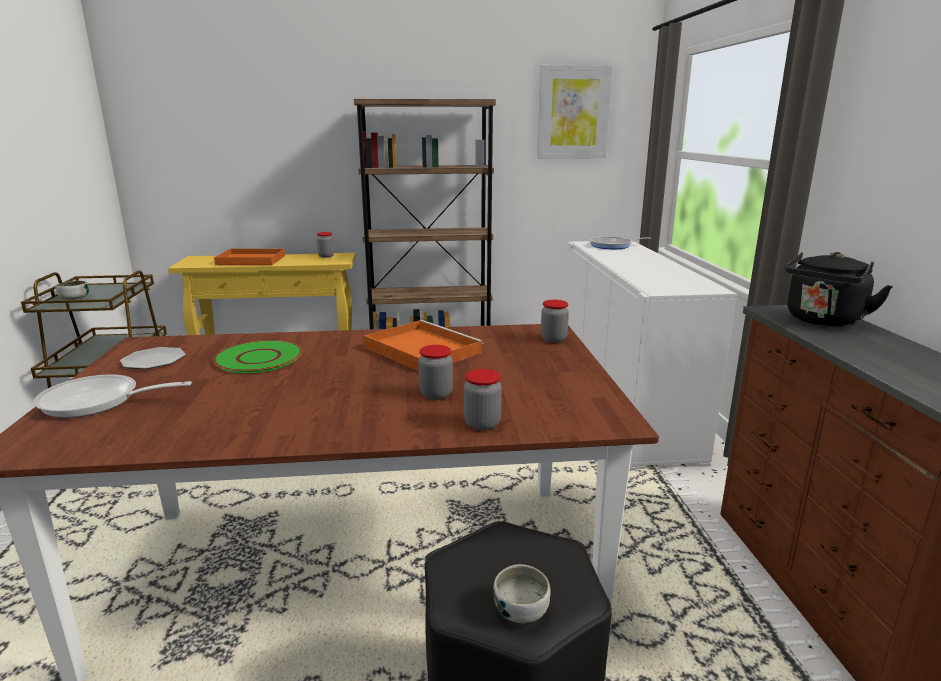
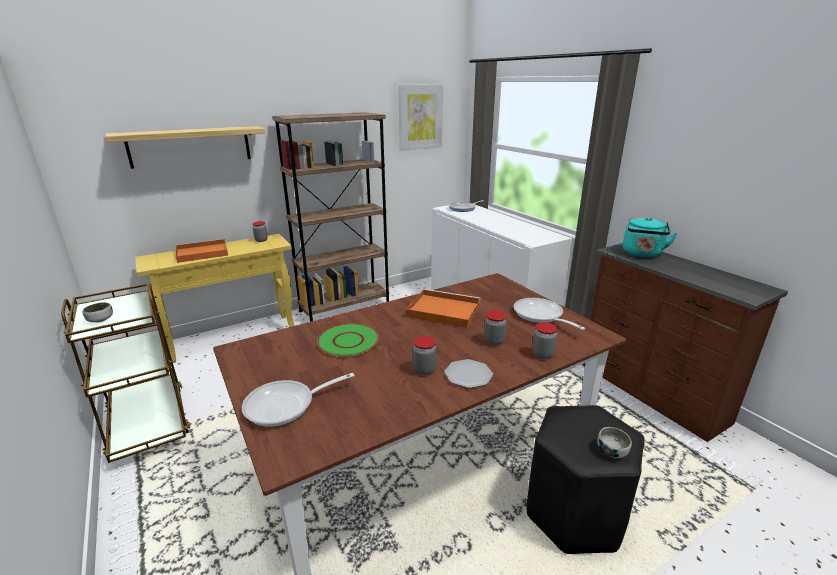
camera: 25 degrees left, 5 degrees up
plate [120,347,186,369] -> plate moved to [444,359,493,388]
jar [541,300,569,343] -> jar moved to [413,336,436,375]
black kettle [785,252,893,327] -> turquoise kettle [623,217,678,257]
none -> shelf [105,126,265,169]
none -> frying pan [514,298,585,330]

